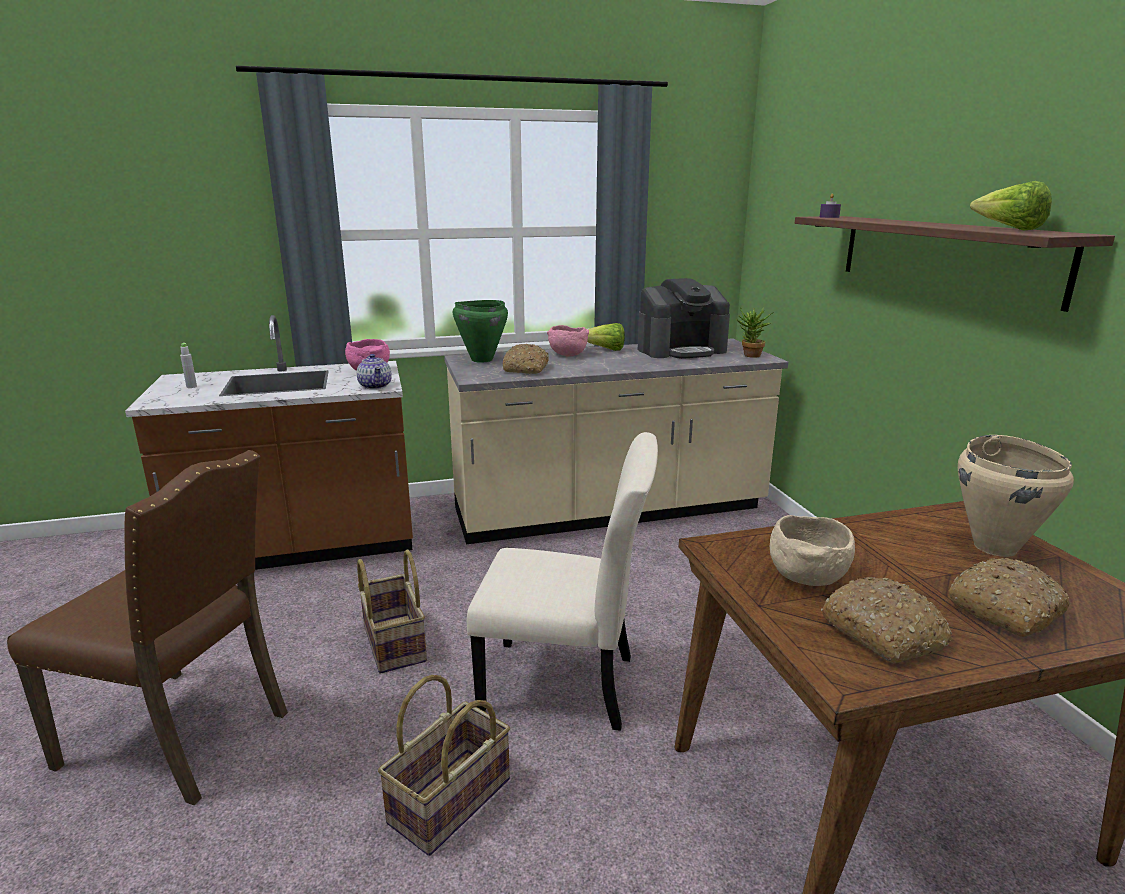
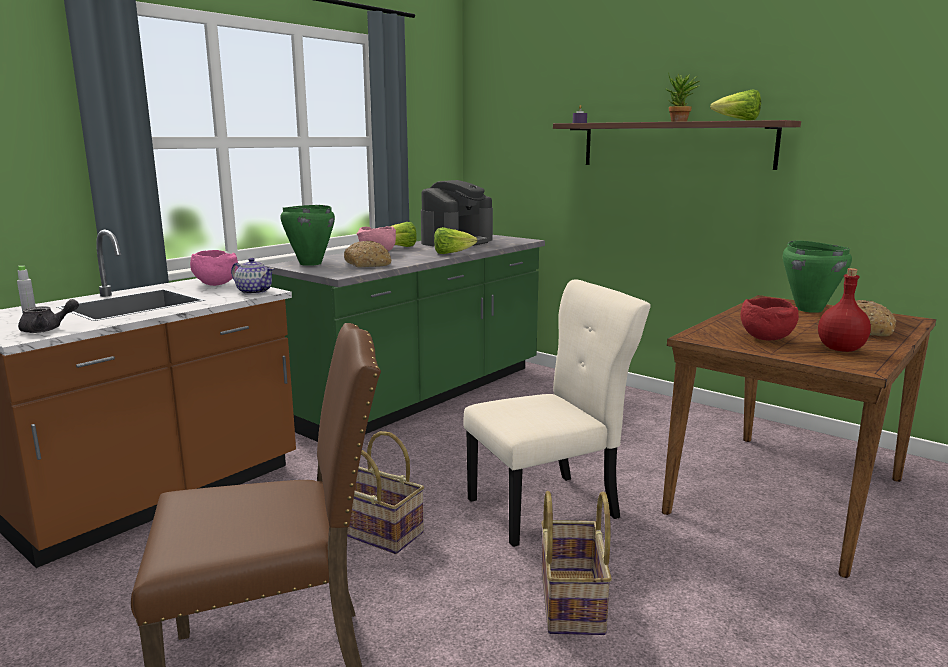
camera: 35 degrees left, 5 degrees down
beige counter [444,338,788,544] -> green counter [264,235,545,442]
potted plant [736,307,774,358] -> potted plant moved to [665,74,700,122]
beige bowl [770,515,855,586] -> red bowl [740,297,799,341]
bread [821,577,952,663] -> red bottle [818,268,871,352]
beige cooking pot [958,435,1074,557] -> green cooking pot [783,240,852,313]
none -> grey teapot [18,299,79,333]
none -> lettuce [434,227,477,254]

